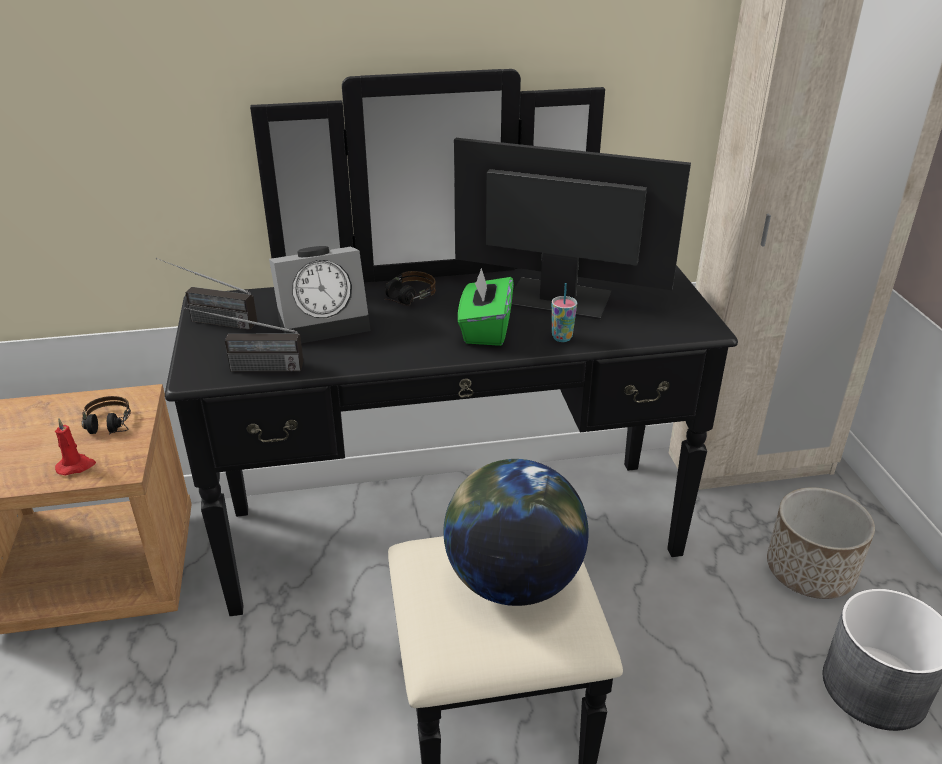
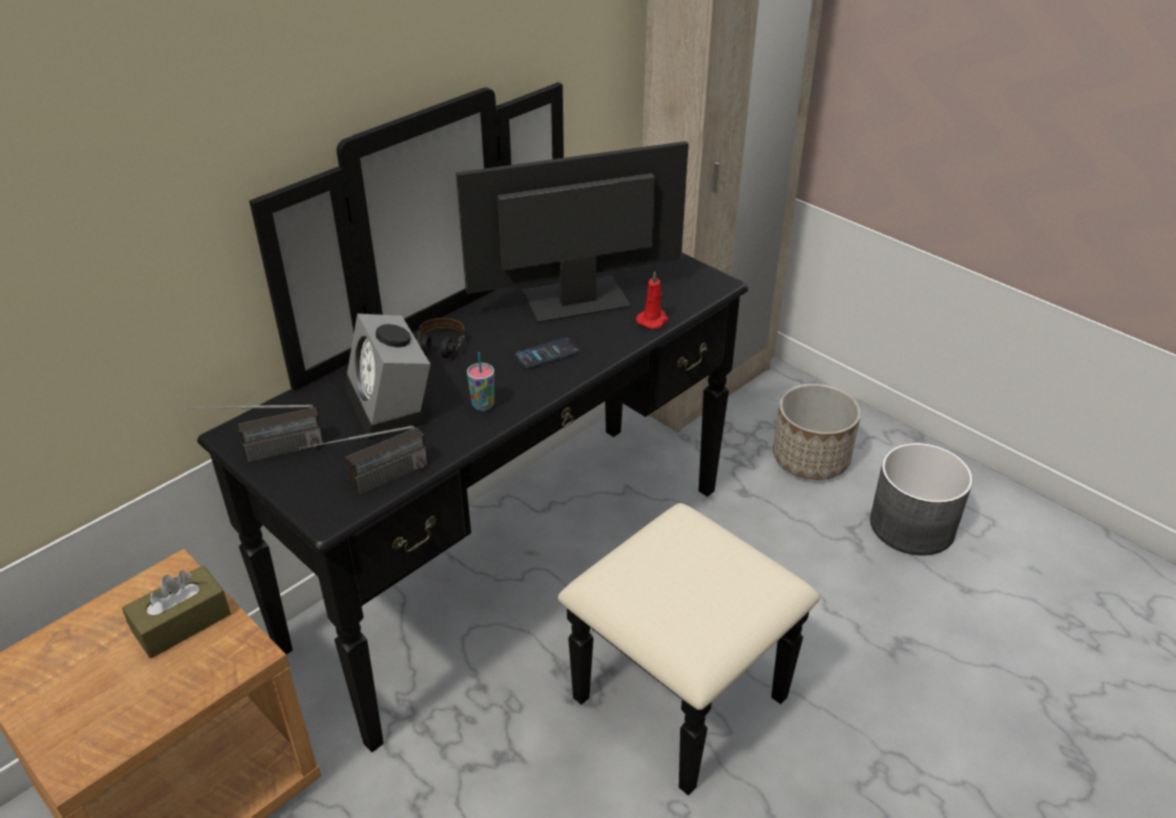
camera: 35 degrees left, 5 degrees up
red candle [55,418,96,476] -> red candle moved to [636,271,668,329]
headphones [81,396,131,435] -> brown tissue box [122,565,231,659]
alarm clock [269,246,371,343] -> alarm clock turned 120 degrees clockwise [345,314,430,440]
globe [443,459,589,606] -> none
green tissue box [458,268,514,346] -> phone [514,337,580,369]
cup [552,283,577,342] -> cup moved to [467,352,494,411]

